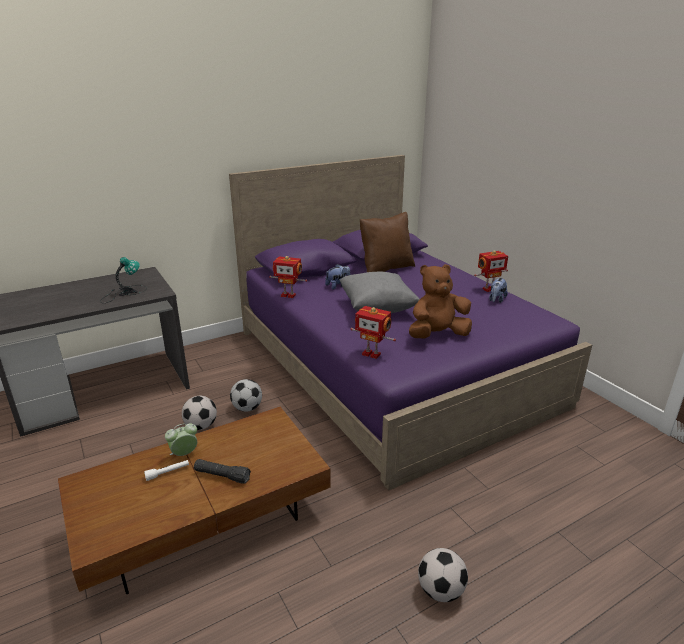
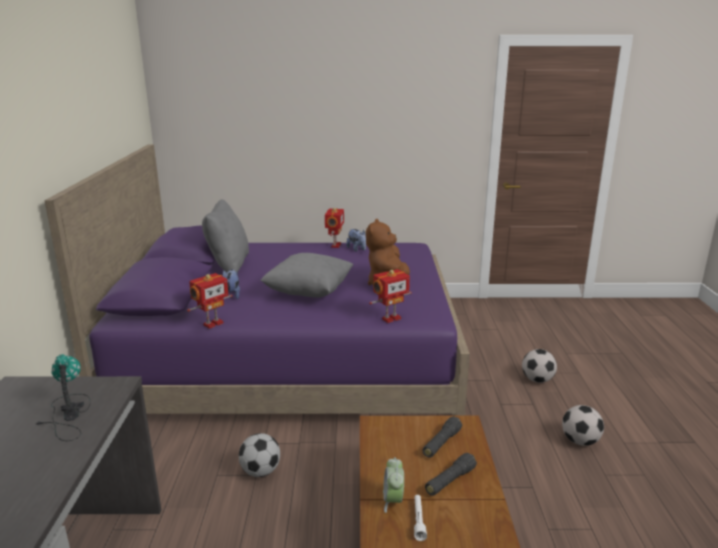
camera: 60 degrees left, 5 degrees down
football [182,396,217,430] -> football moved to [522,349,557,383]
brown pillow [360,212,415,272] -> grey pillow [202,199,249,273]
none -> black flashlight [422,417,462,458]

